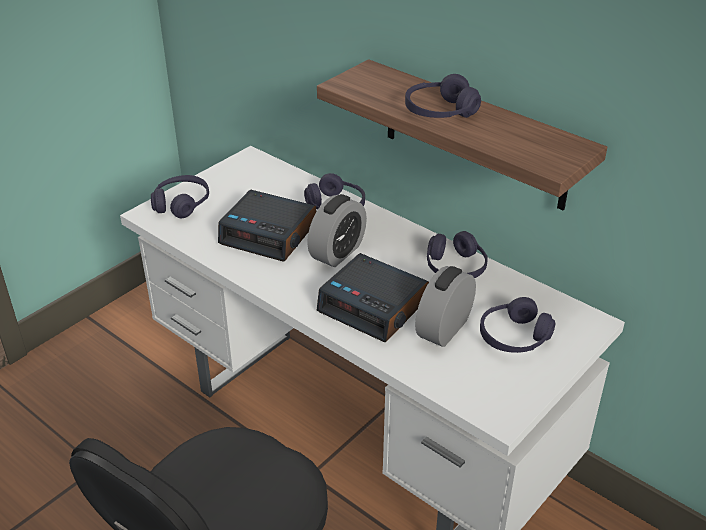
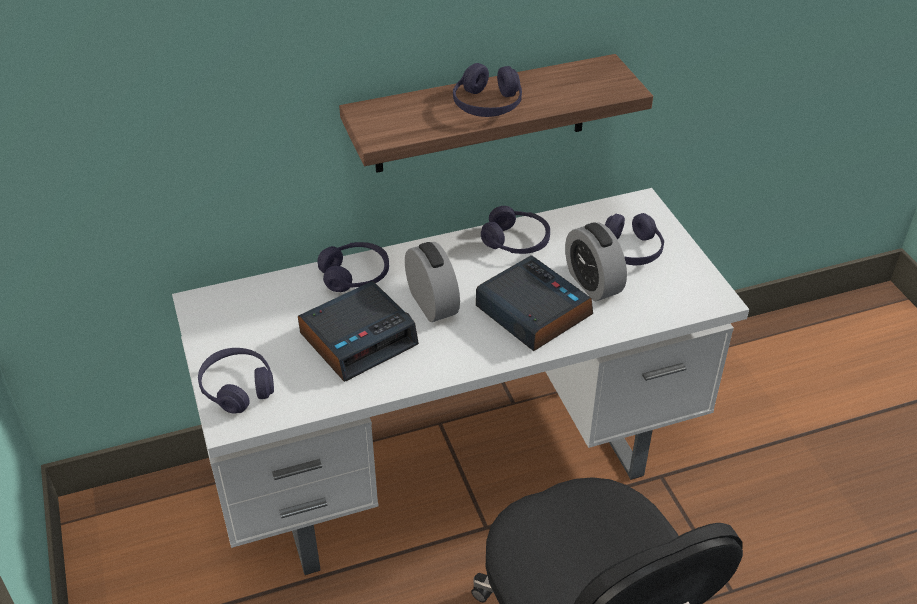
camera: 60 degrees left, 5 degrees up
alarm clock [317,253,429,342] -> alarm clock turned 105 degrees counterclockwise [476,255,593,351]

